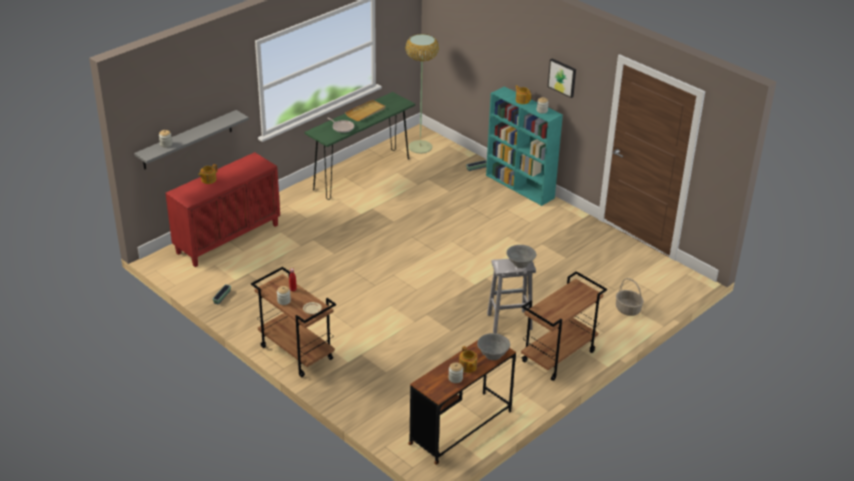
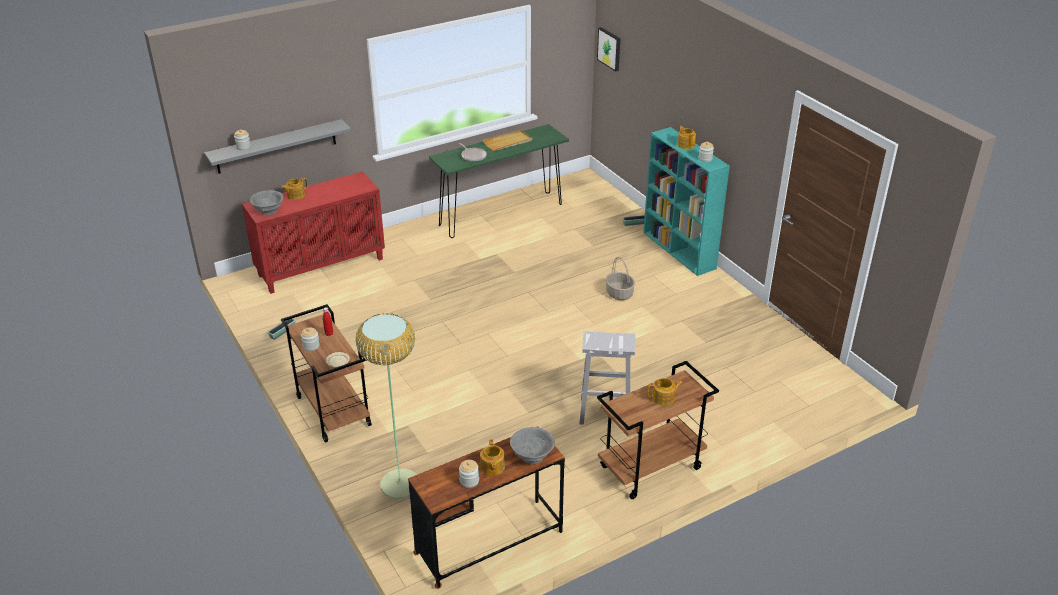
camera: 15 degrees right, 0 degrees up
floor lamp [405,34,439,154] -> floor lamp moved to [356,313,417,499]
grey bowl [507,245,536,268] -> grey bowl moved to [250,190,283,215]
picture [548,58,576,98] -> picture moved to [597,27,620,72]
basket [616,278,644,316] -> basket moved to [606,257,635,300]
none -> teapot [647,378,683,406]

